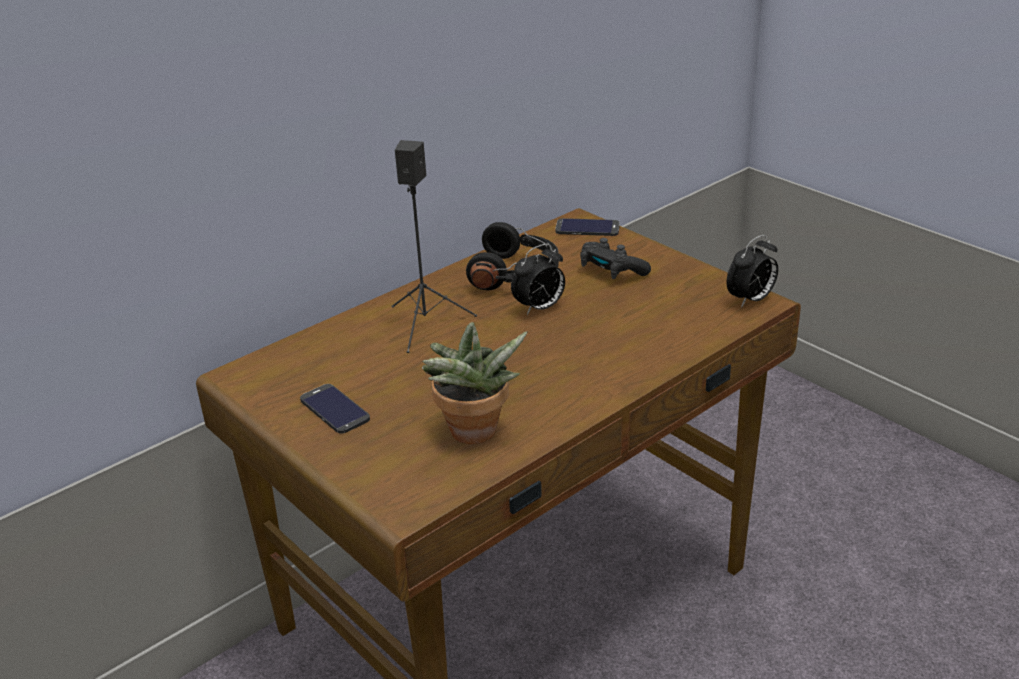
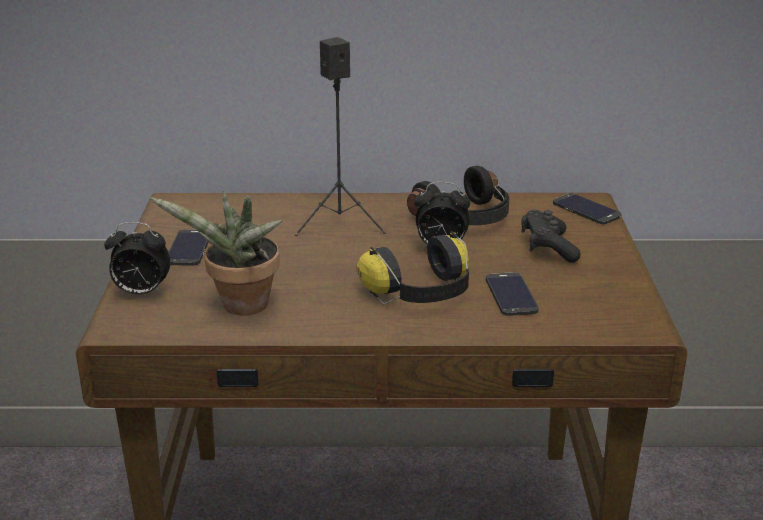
camera: 40 degrees right, 5 degrees down
alarm clock [727,235,778,308] -> alarm clock moved to [104,222,171,295]
none -> headphones [357,231,469,304]
none -> phone [486,272,539,316]

